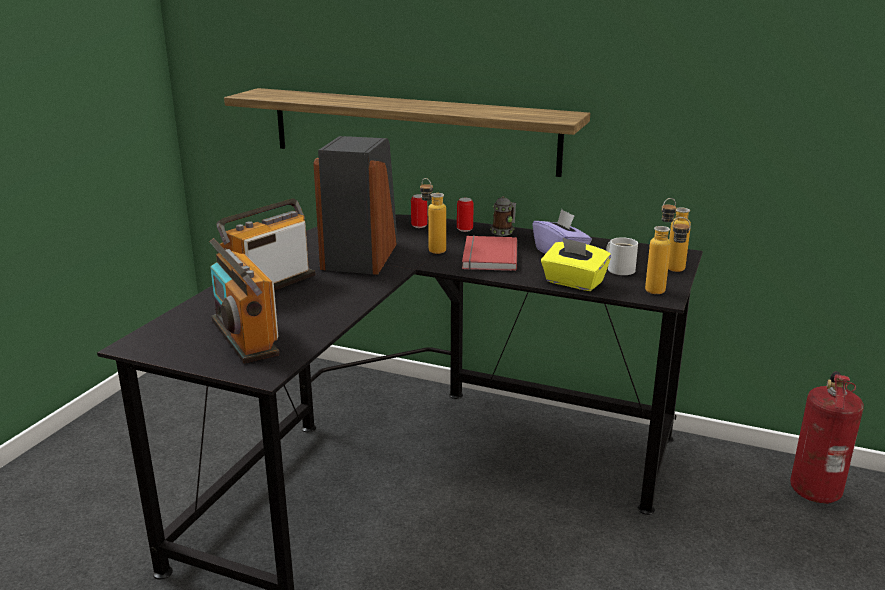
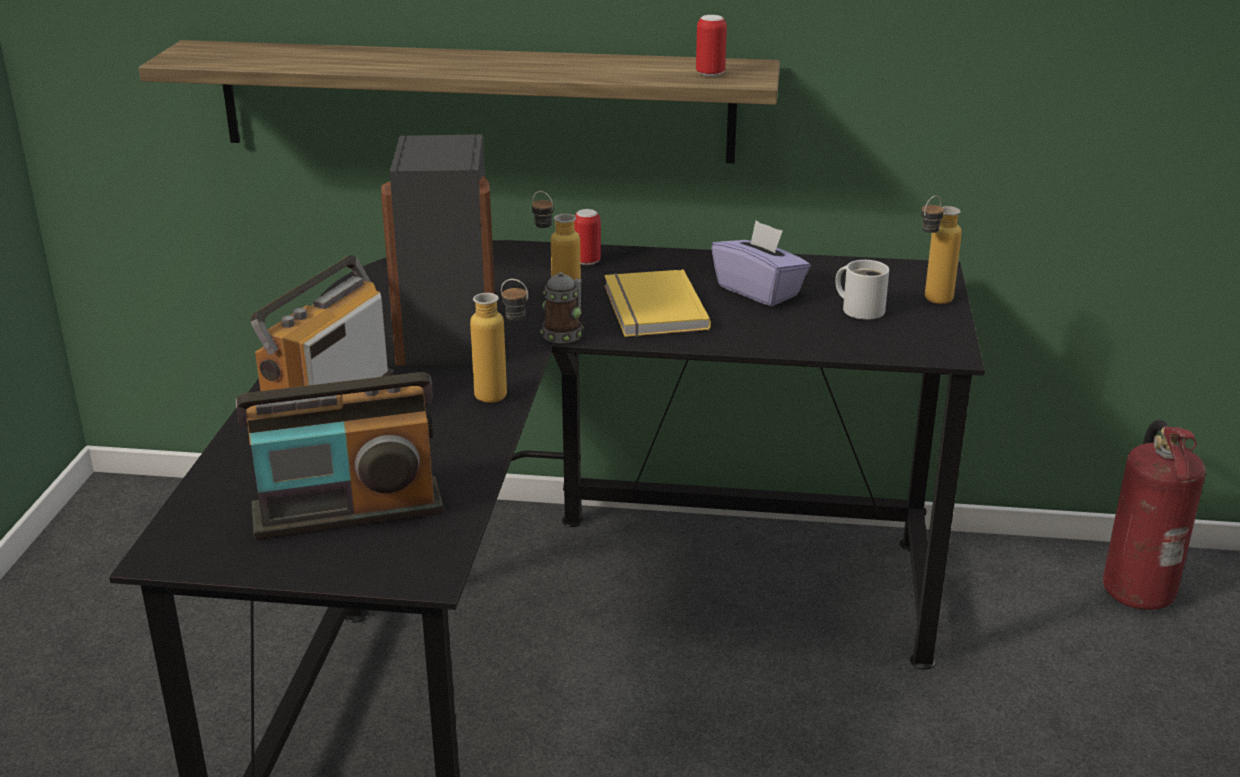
camera: 15 degrees left, 5 degrees up
radio [209,238,280,364] -> radio turned 60 degrees counterclockwise [235,372,444,540]
can [411,194,428,228] -> can moved to [696,15,727,77]
red book [462,235,517,271] -> yellow book [604,269,711,337]
mug [490,196,516,236] -> mug moved to [540,272,584,343]
yellow tissue box [541,237,611,291] -> none
bottle [645,217,691,294] -> bottle moved to [470,279,528,403]

